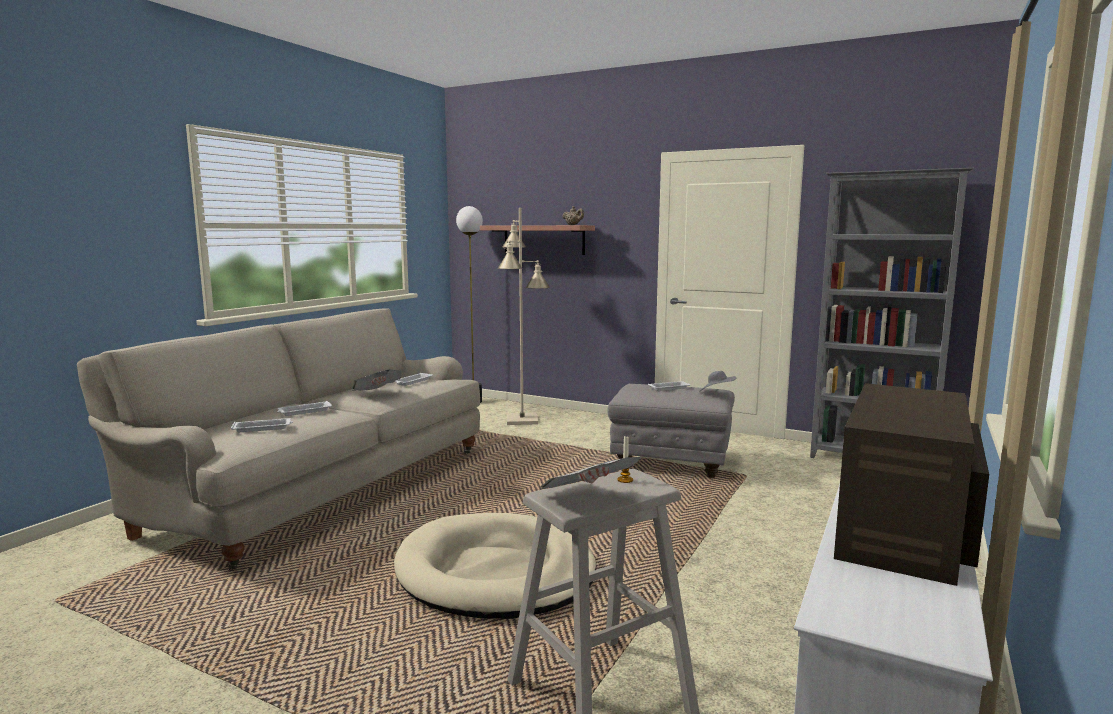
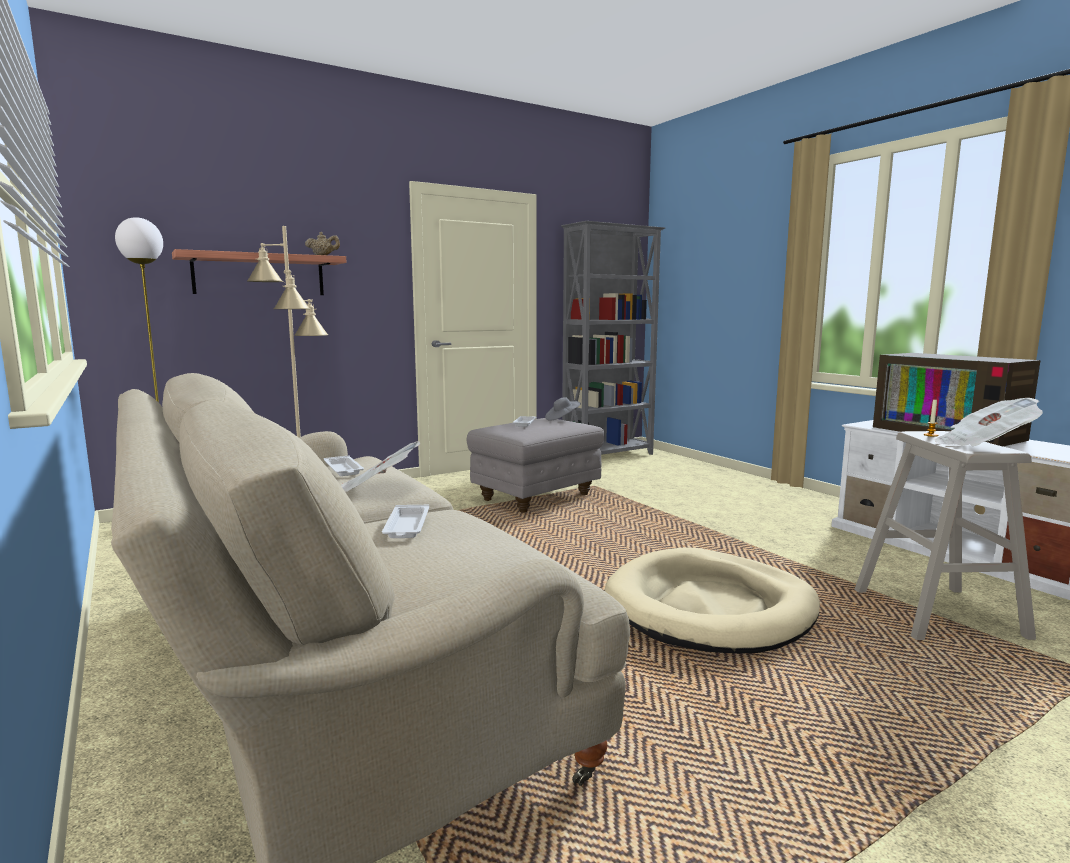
camera: 60 degrees left, 0 degrees up
white tray [231,418,293,432] -> none

